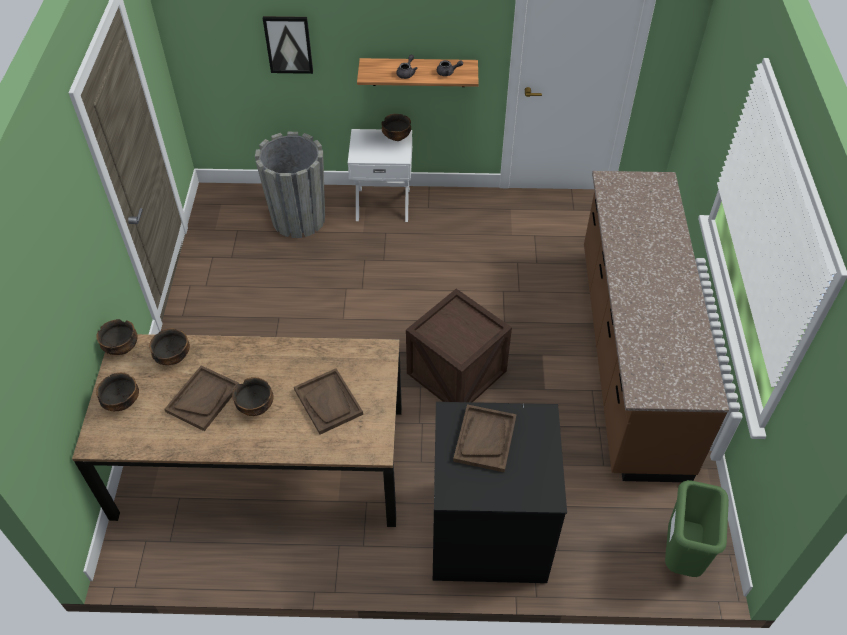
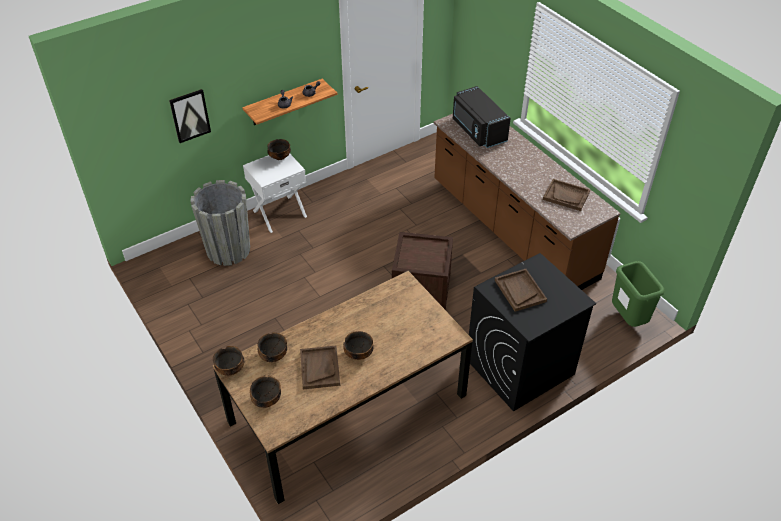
camera: 35 degrees left, 5 degrees down
brown tray [294,368,363,434] -> brown tray moved to [543,179,590,211]
none -> black microwave [453,86,511,148]

